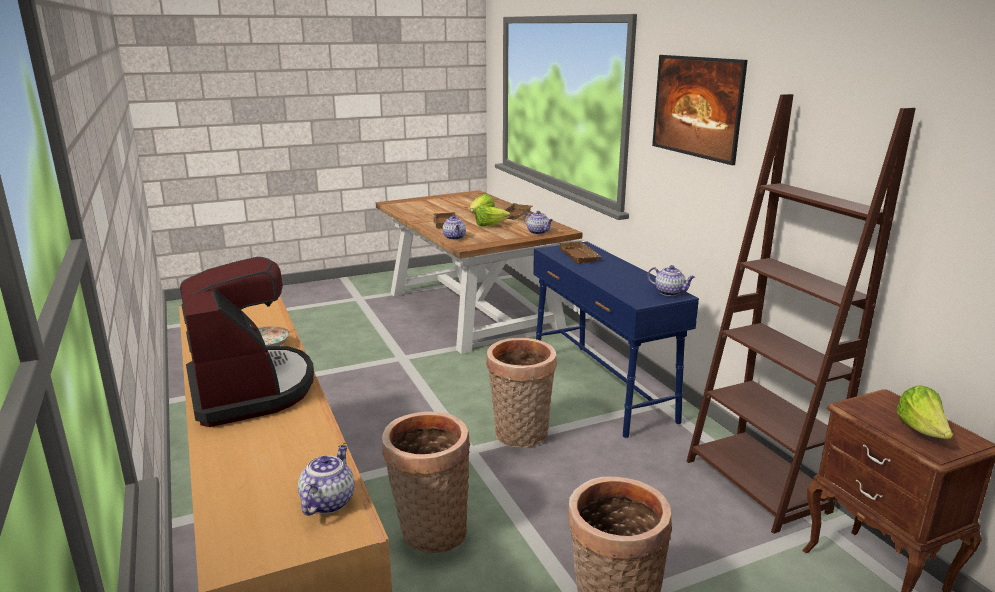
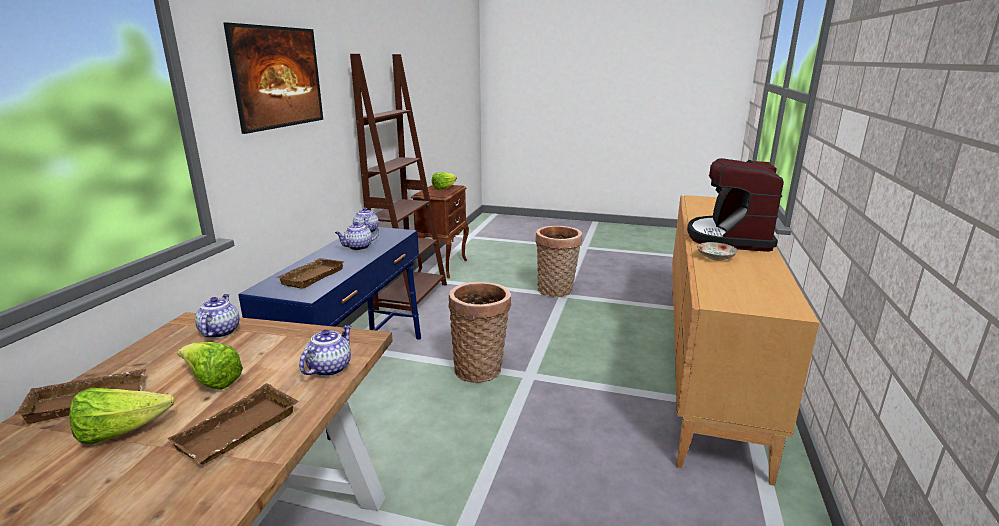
camera: 140 degrees left, 0 degrees up
teapot [298,445,354,516] -> teapot moved to [335,222,379,250]
basket [382,411,470,553] -> none

